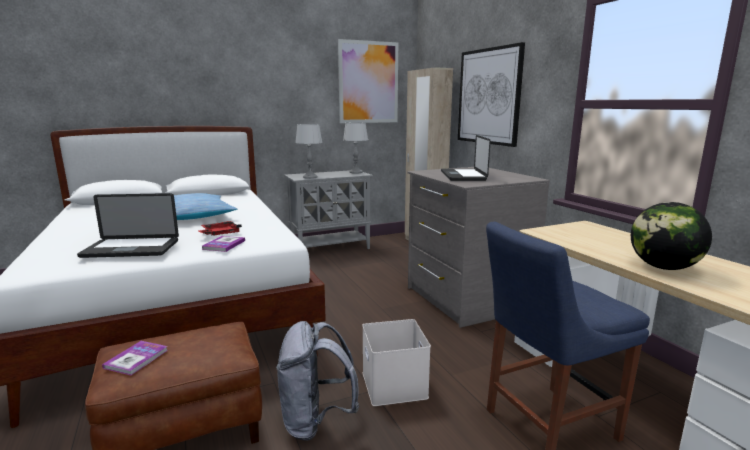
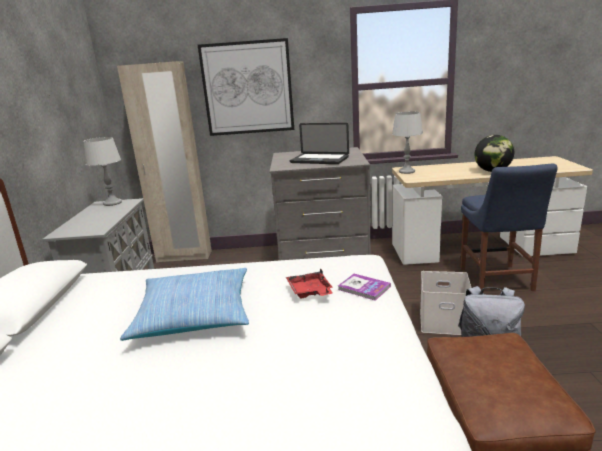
camera: 65 degrees left, 5 degrees up
laptop [77,193,179,258] -> none
book [102,341,168,375] -> none
grey table lamp [295,124,323,179] -> grey table lamp moved to [392,112,423,174]
picture [338,39,398,123] -> none

